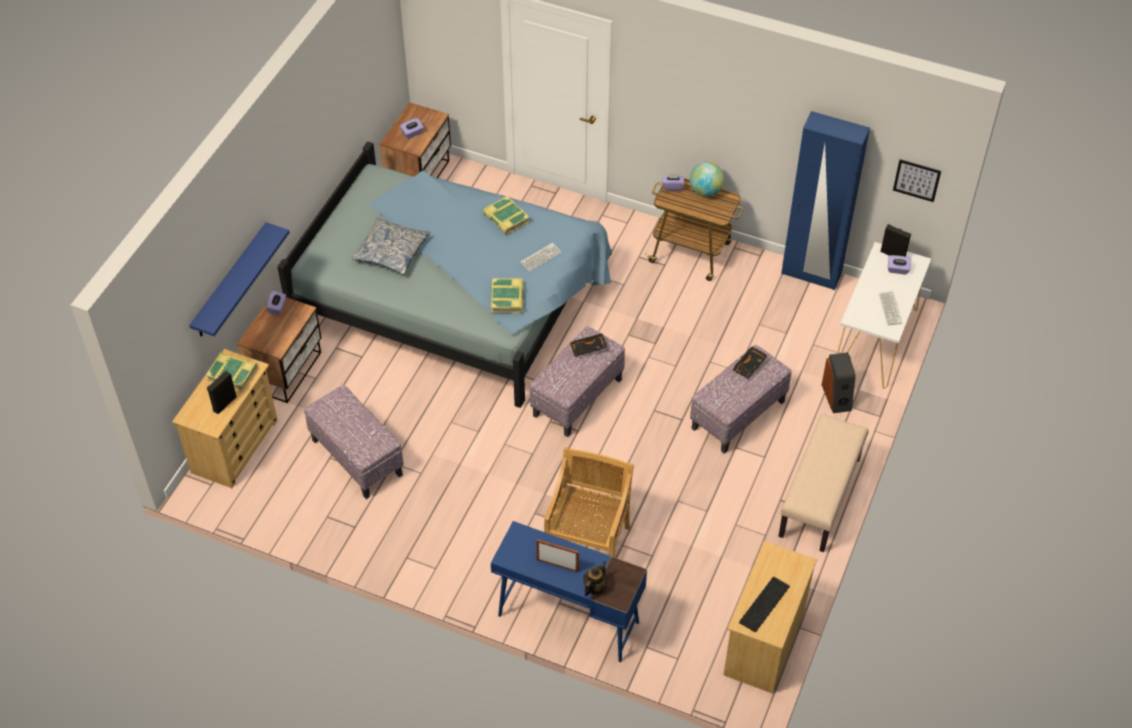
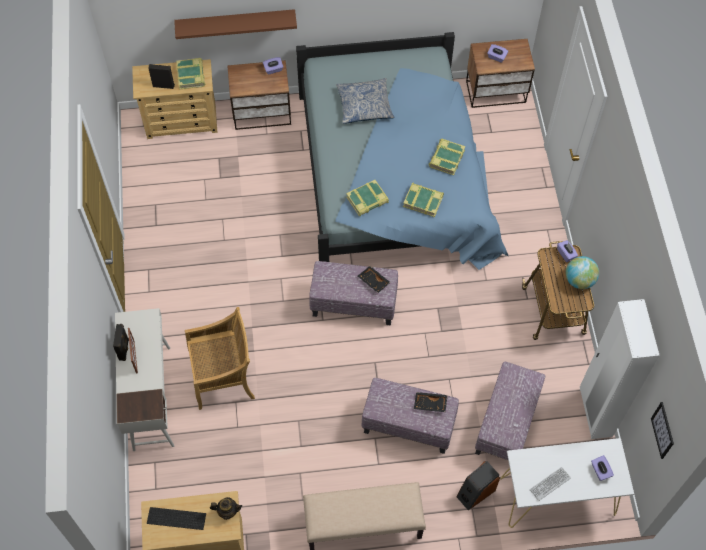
camera: 60 degrees right, 10 degrees up
blue shelf [189,222,290,337] -> brown shelf [174,9,297,39]
ottoman [304,385,404,499] -> ottoman moved to [475,362,545,460]
blue desk [491,521,647,662] -> white desk [115,308,174,451]
keyboard [520,243,561,271] -> book [403,183,444,217]
teapot [583,561,607,596] -> teapot moved to [210,497,242,520]
blue wardrobe [781,111,870,290] -> white wardrobe [580,299,660,439]
black speaker [880,224,911,257] -> black speaker moved to [113,324,129,361]

